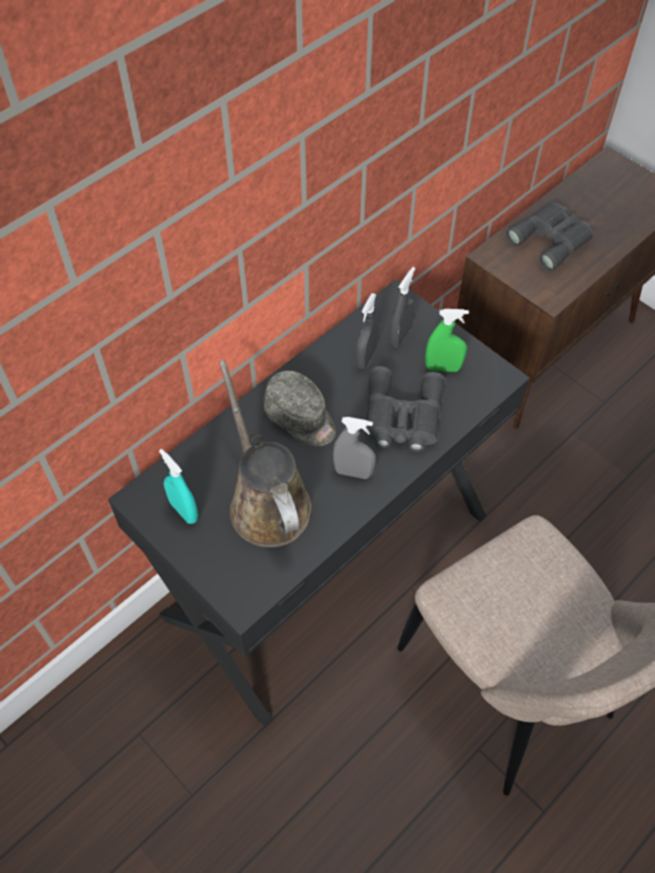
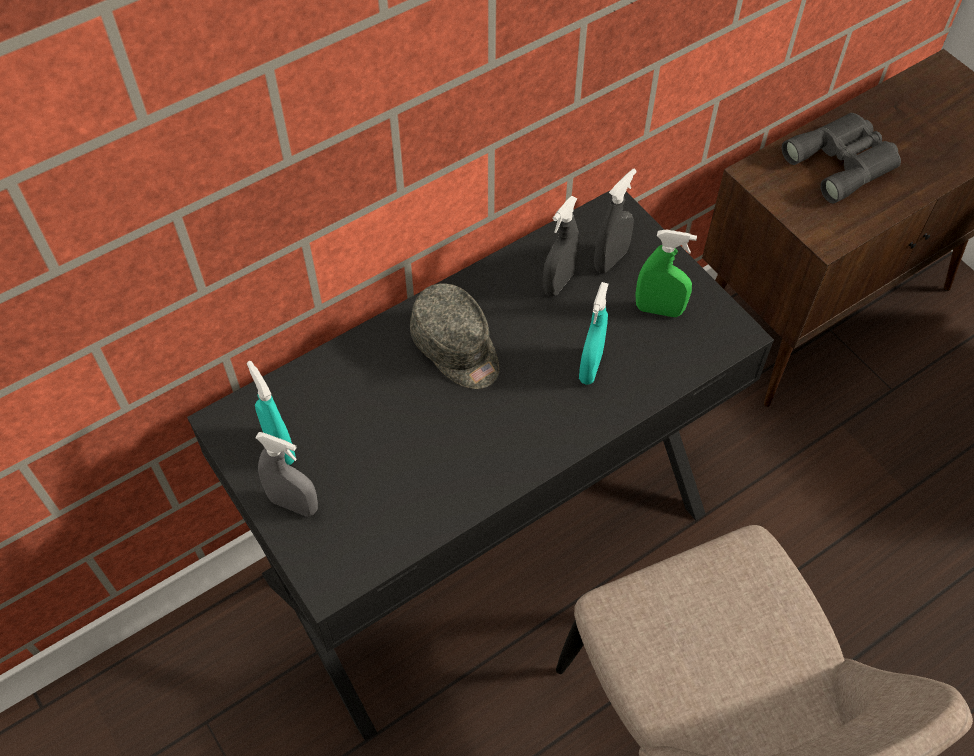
camera: 10 degrees right, 0 degrees up
brown watering can [219,360,312,547] -> none
grey spray bottle [333,417,376,479] -> grey spray bottle moved to [255,432,318,517]
grey binoculars [365,366,445,452] -> turquoise spray bottle [579,282,608,385]

